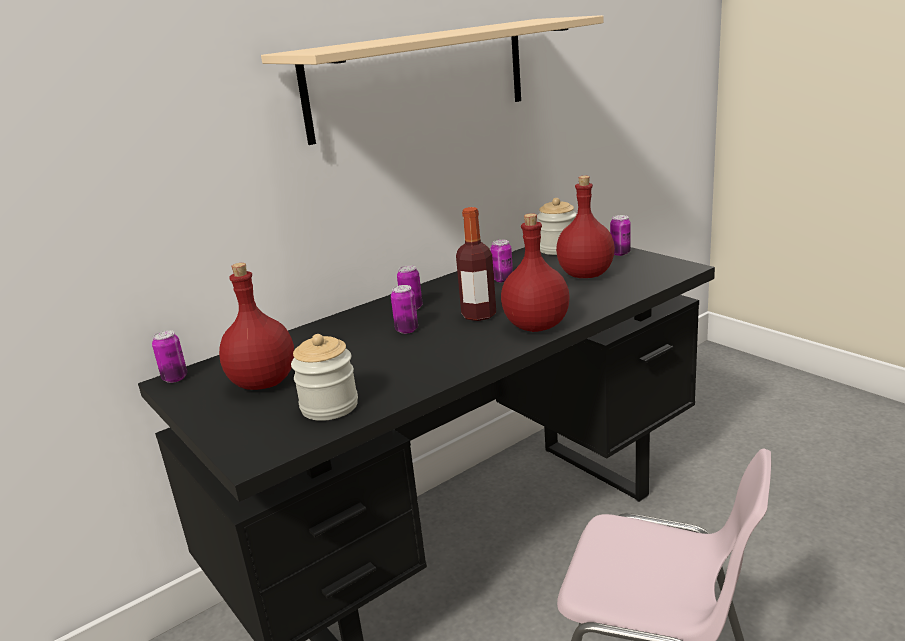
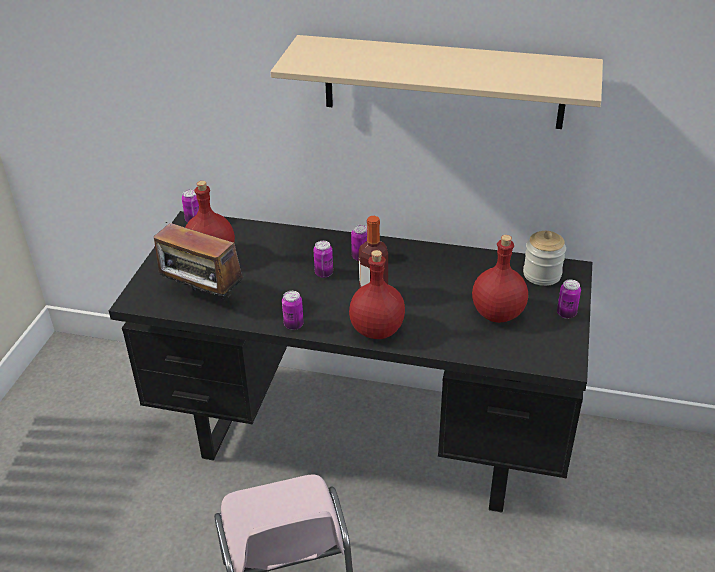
camera: 50 degrees right, 15 degrees up
jar [291,334,358,421] -> radio [154,222,243,300]
can [490,240,513,282] -> can moved to [282,291,304,330]

